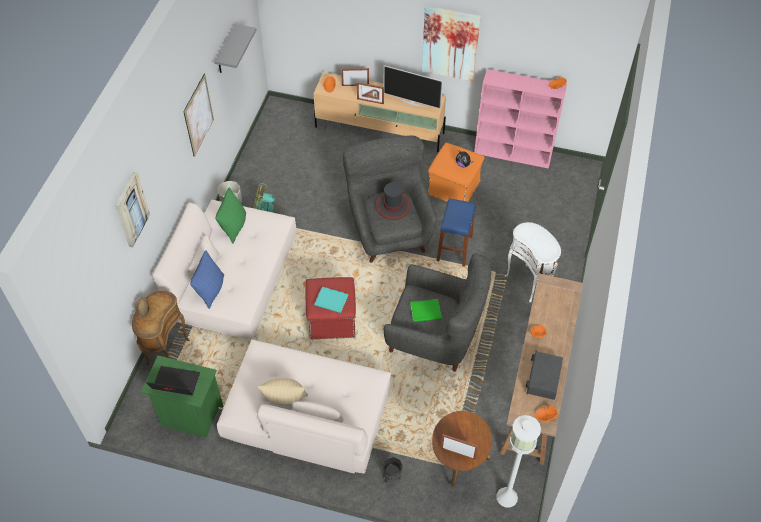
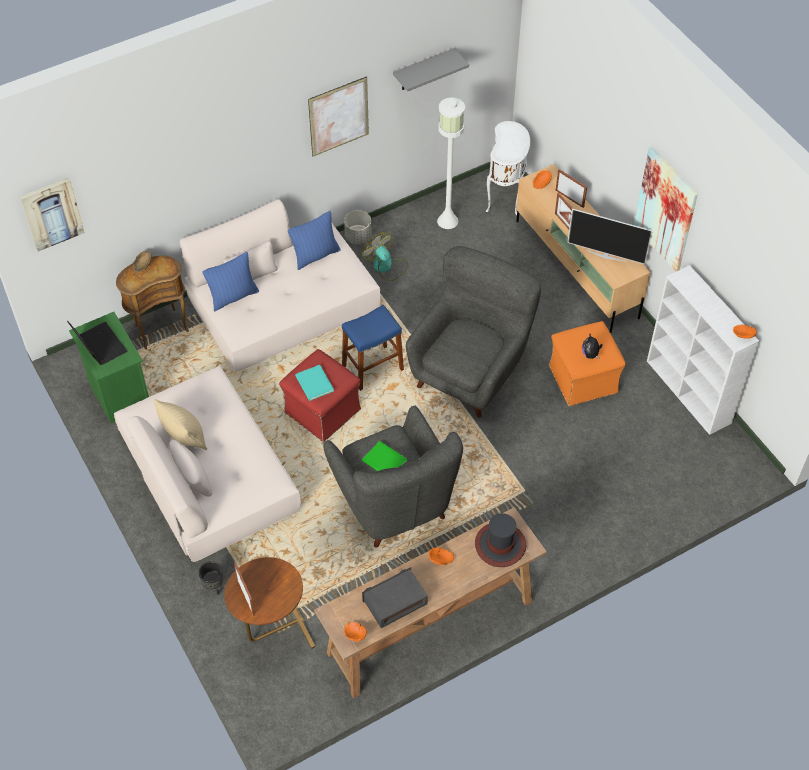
camera: 45 degrees right, 0 degrees up
picture [115,172,150,248] -> picture moved to [20,178,85,252]
green pillow [216,188,246,243] -> blue pillow [288,211,341,270]
hat [376,182,411,220] -> hat moved to [475,513,526,567]
television [384,65,443,109] -> television turned 45 degrees counterclockwise [567,208,653,264]
blue stool [436,198,476,267] -> blue stool moved to [342,305,404,391]
pink bookcase [474,69,567,169] -> white bookcase [647,265,759,435]
white floor lamp [496,415,541,508] -> white floor lamp moved to [437,97,465,229]
white side table [505,222,561,302] -> white side table moved to [486,121,530,216]

